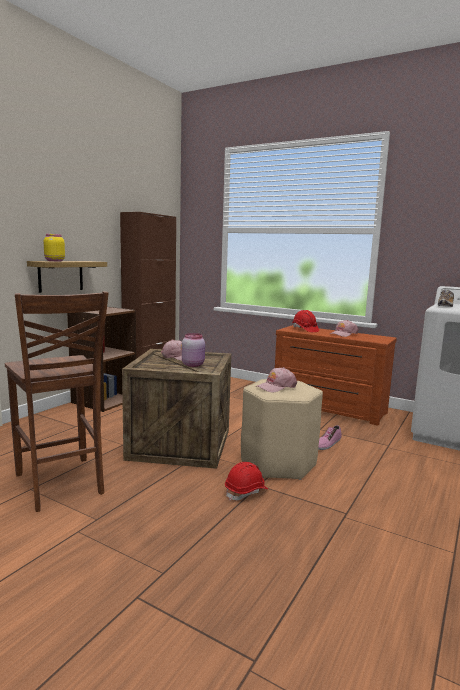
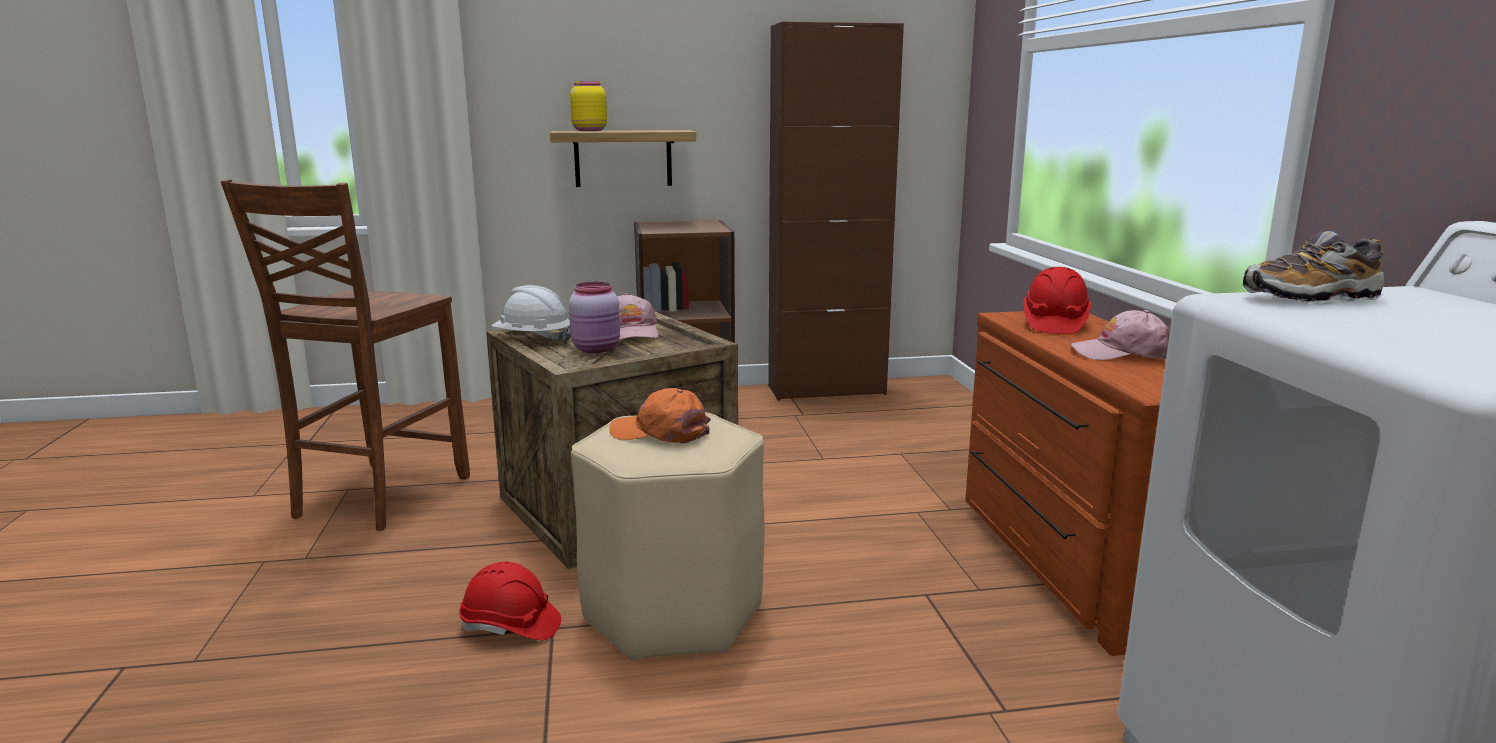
camera: 50 degrees right, 5 degrees up
pink cap [256,367,297,392] -> orange cap [609,388,711,444]
shoe [318,425,341,450] -> none
none -> white hard hat [491,285,571,343]

